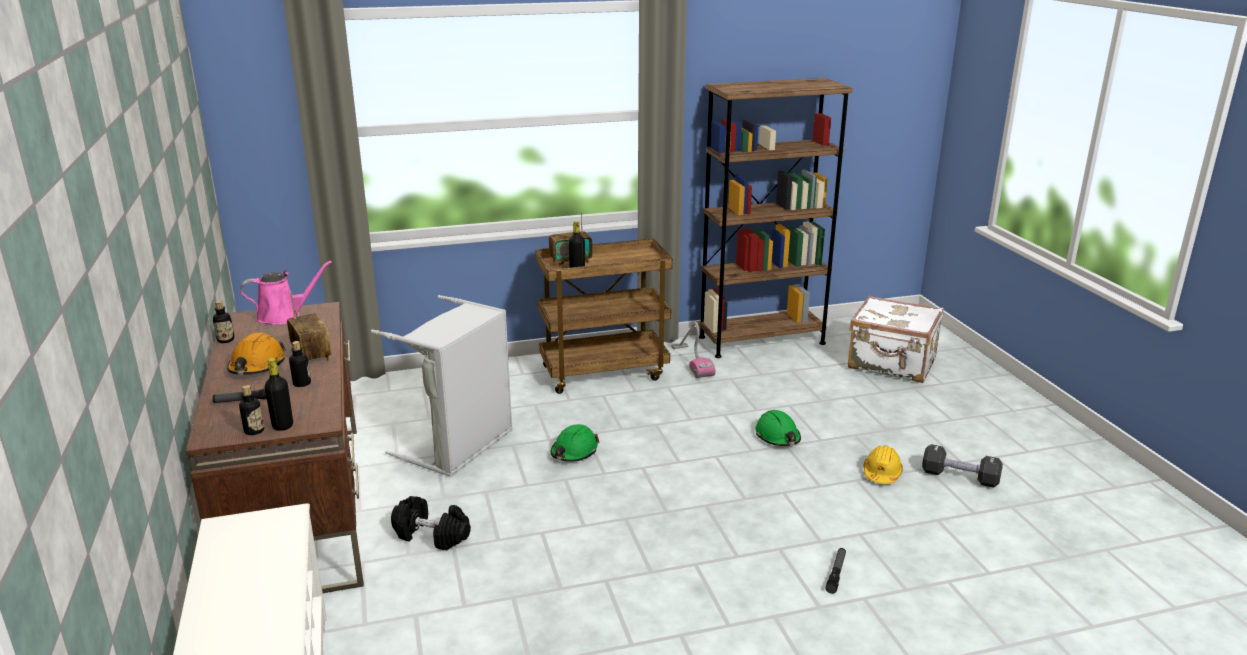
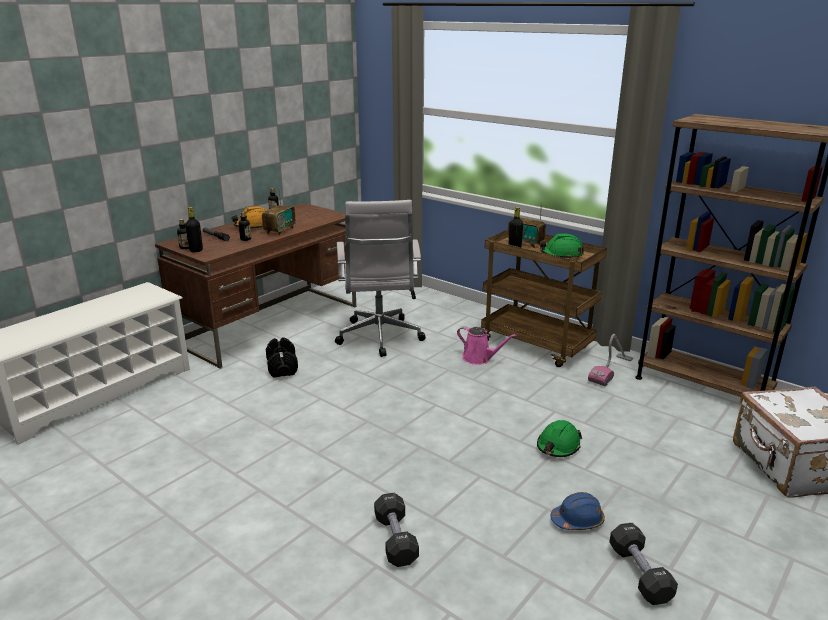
camera: 55 degrees right, 0 degrees up
pink watering can [240,260,332,325] -> pink watering can moved to [457,326,516,365]
grey laundry basket [371,295,513,477] -> white office chair [335,200,426,357]
green hard hat [550,424,599,462] -> green hard hat moved to [539,234,584,259]
flashlight [825,548,846,594] -> black dumbbell [374,493,419,567]
yellow hard hat [863,446,903,484] -> blue hard hat [551,492,605,530]

